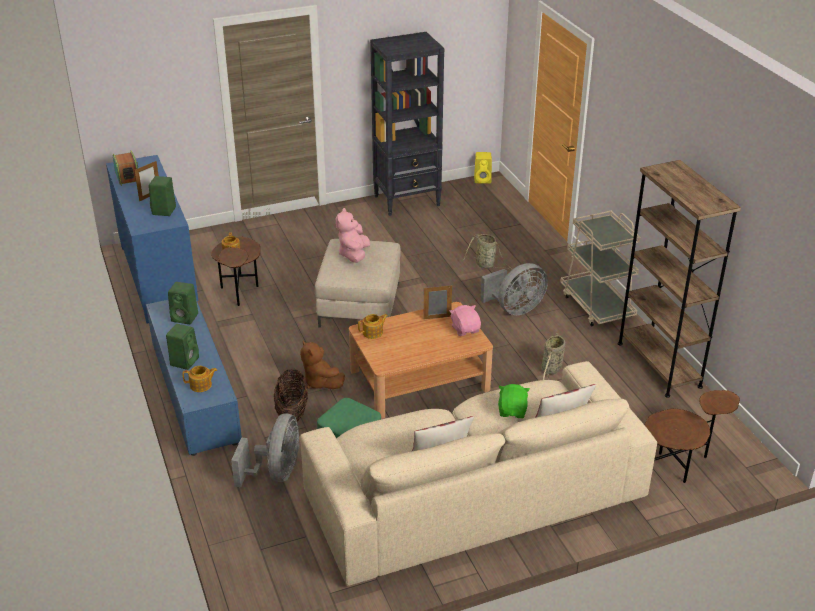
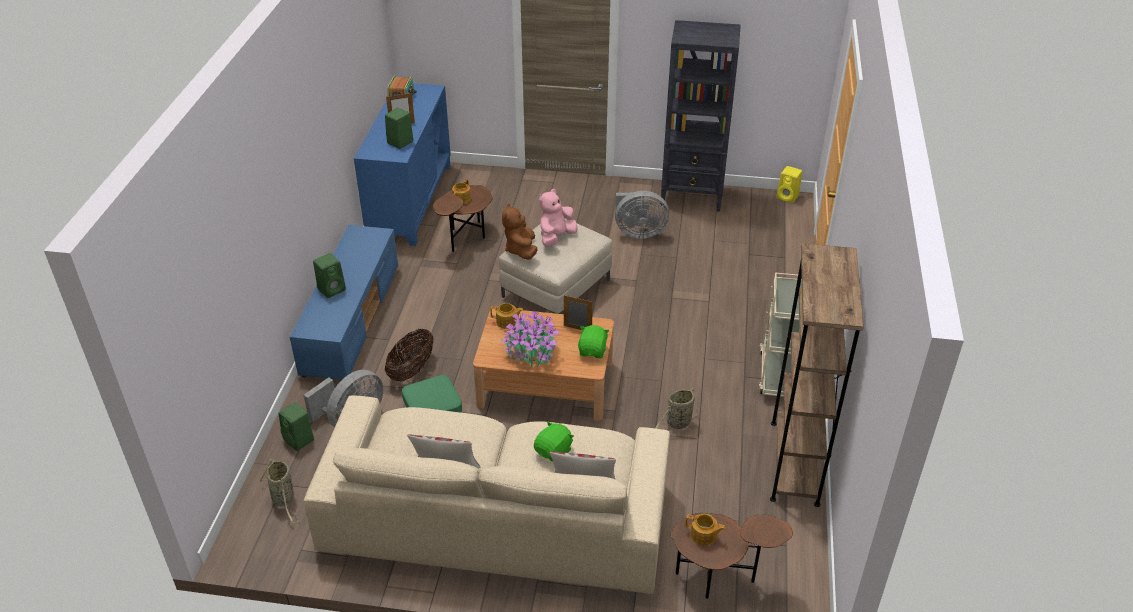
camera: 30 degrees right, 5 degrees up
green speaker [168,282,198,324] -> green speaker moved to [278,402,314,451]
teapot [183,366,217,392] -> teapot moved to [685,514,726,546]
brown plush toy [300,340,345,389] -> brown plush toy moved to [502,204,537,260]
pink plush toy [449,305,481,336] -> green plush toy [578,325,610,358]
basket [463,234,512,269] -> basket moved to [258,459,299,523]
grey fan [480,263,548,315] -> grey fan moved to [615,191,669,239]
none -> potted plant [501,310,559,367]

